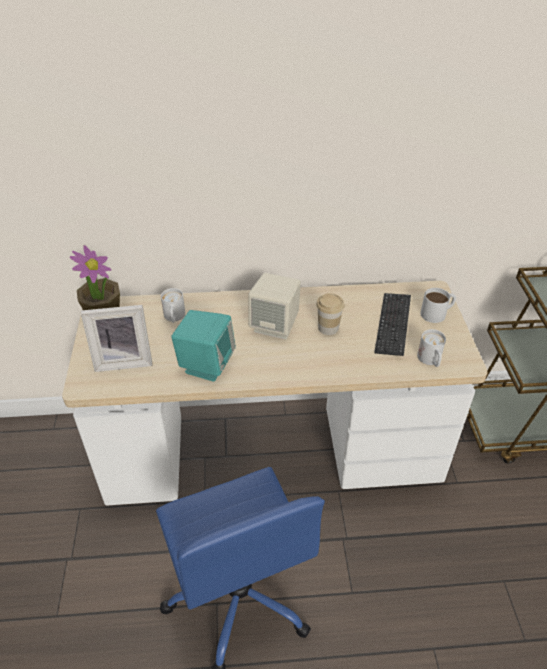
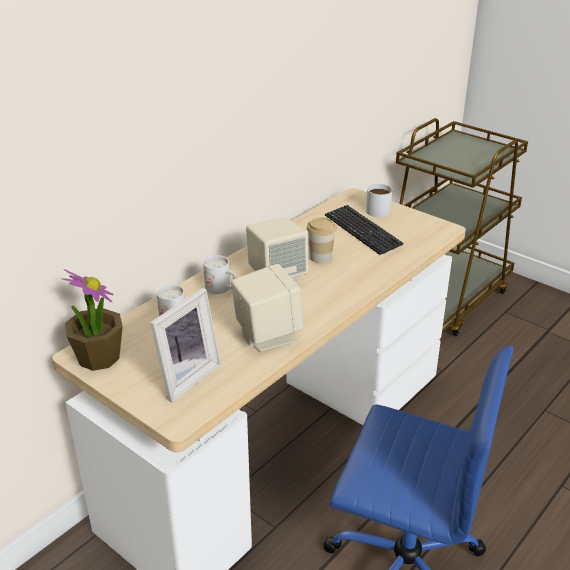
camera: 45 degrees left, 10 degrees down
turquoise speaker [171,310,236,382] -> beige speaker [231,264,304,351]
white mug [417,329,446,367] -> white mug moved to [203,255,236,294]

